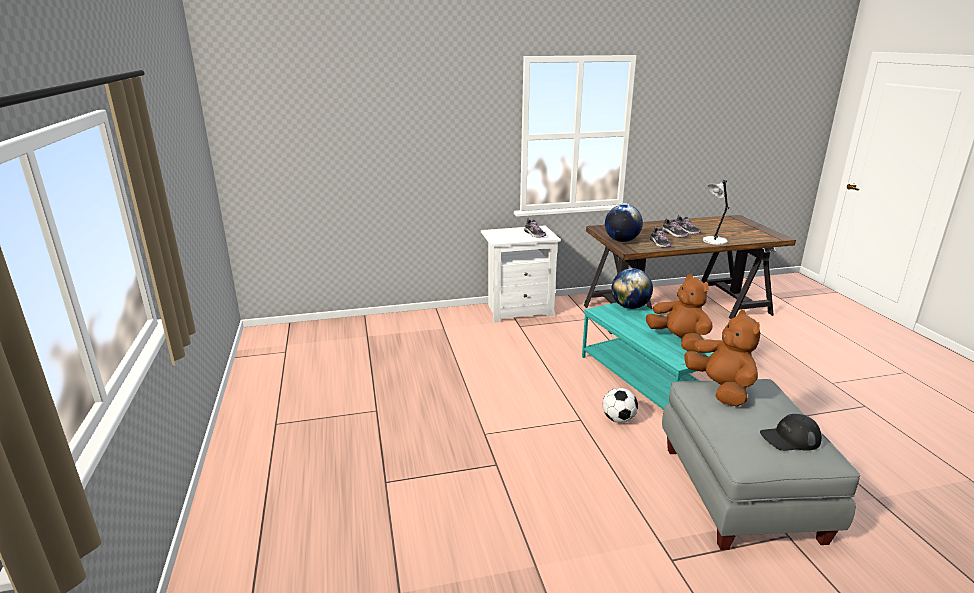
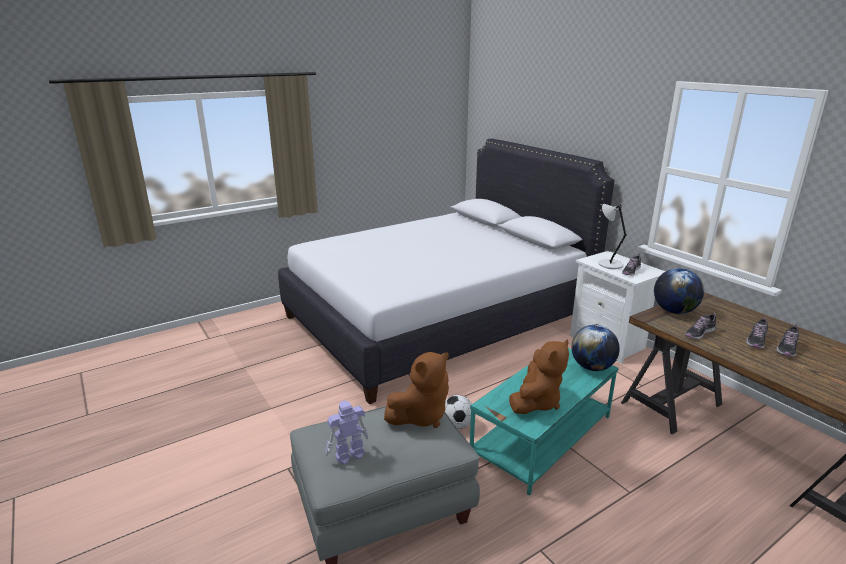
camera: 70 degrees right, 0 degrees up
grey table lamp [703,180,729,245] -> grey table lamp moved to [599,204,627,269]
black cap [760,414,822,451] -> toy robot [325,401,368,464]
none -> white bed [278,139,615,404]

